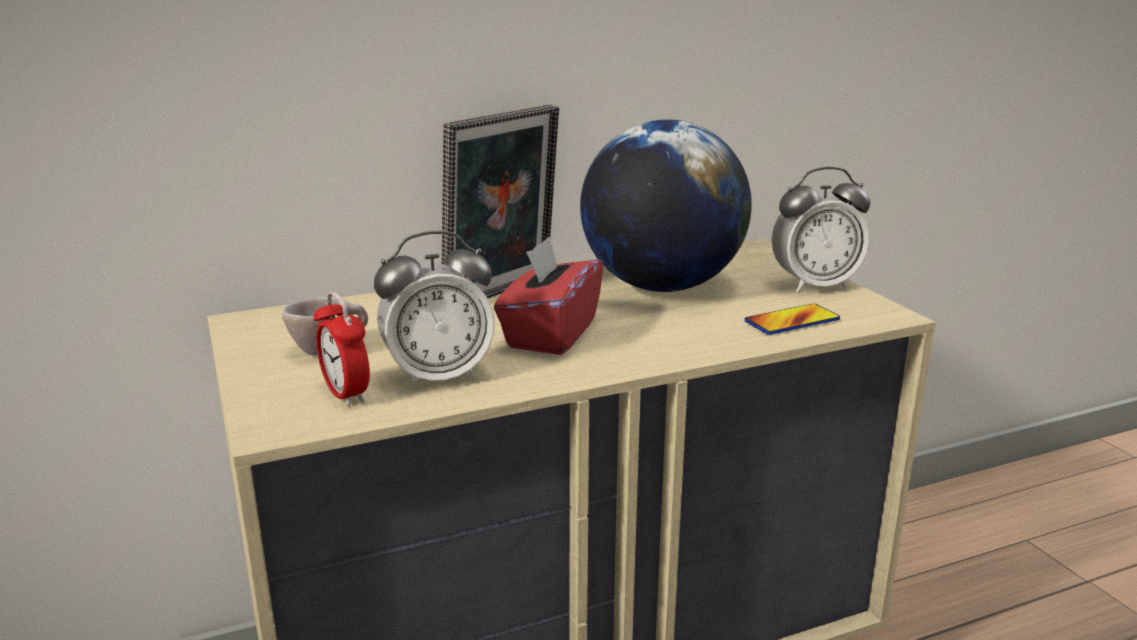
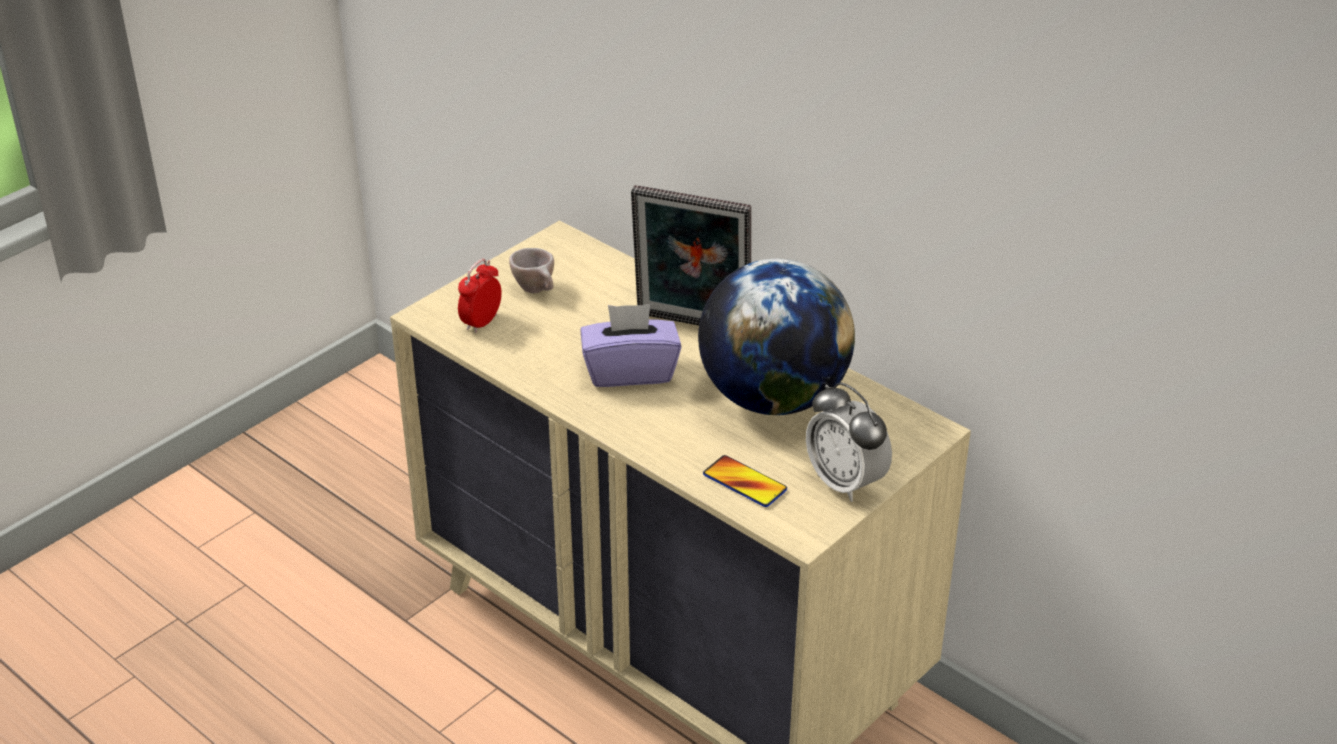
camera: 65 degrees right, 15 degrees up
alarm clock [374,231,495,390] -> none
red tissue box [494,237,604,355] -> purple tissue box [580,304,681,387]

